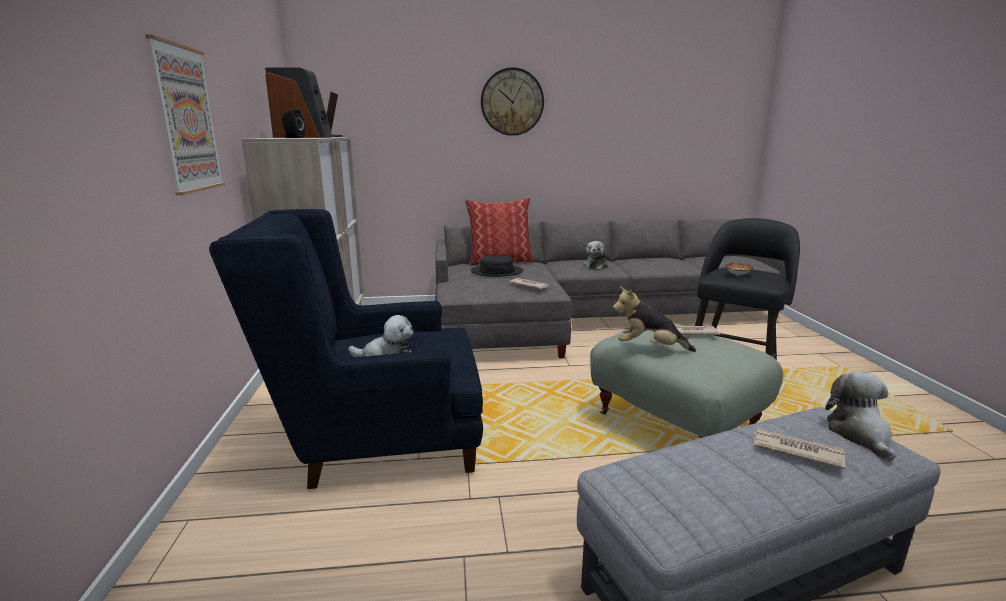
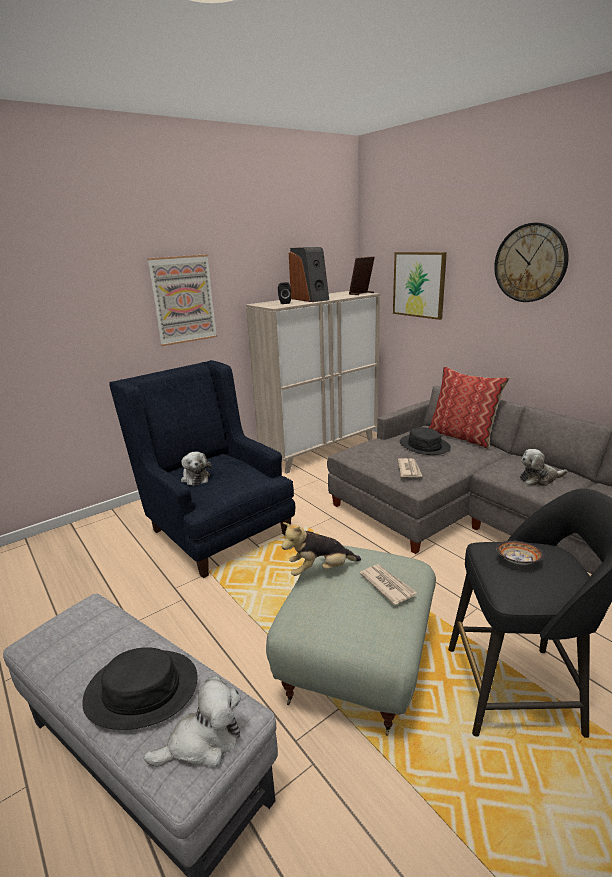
camera: 60 degrees right, 5 degrees up
plush toy [613,286,696,352] -> plush toy turned 90 degrees counterclockwise [281,522,361,576]
newspaper [753,428,845,470] -> black hat [82,647,198,730]
none -> picture [393,252,447,320]

